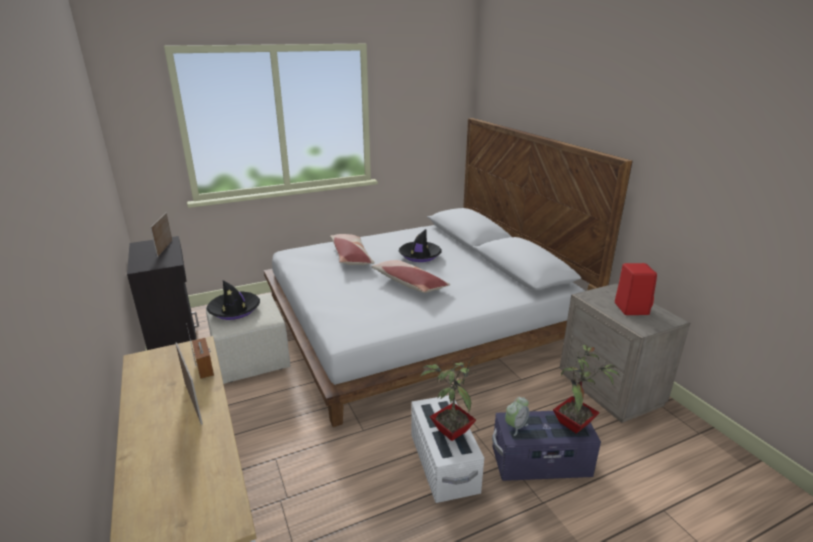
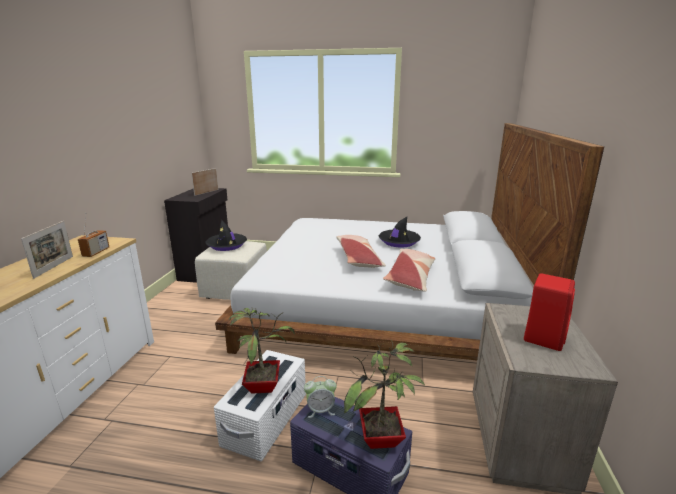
camera: 35 degrees right, 5 degrees down
pillow [330,234,375,265] -> pillow moved to [383,249,436,292]

